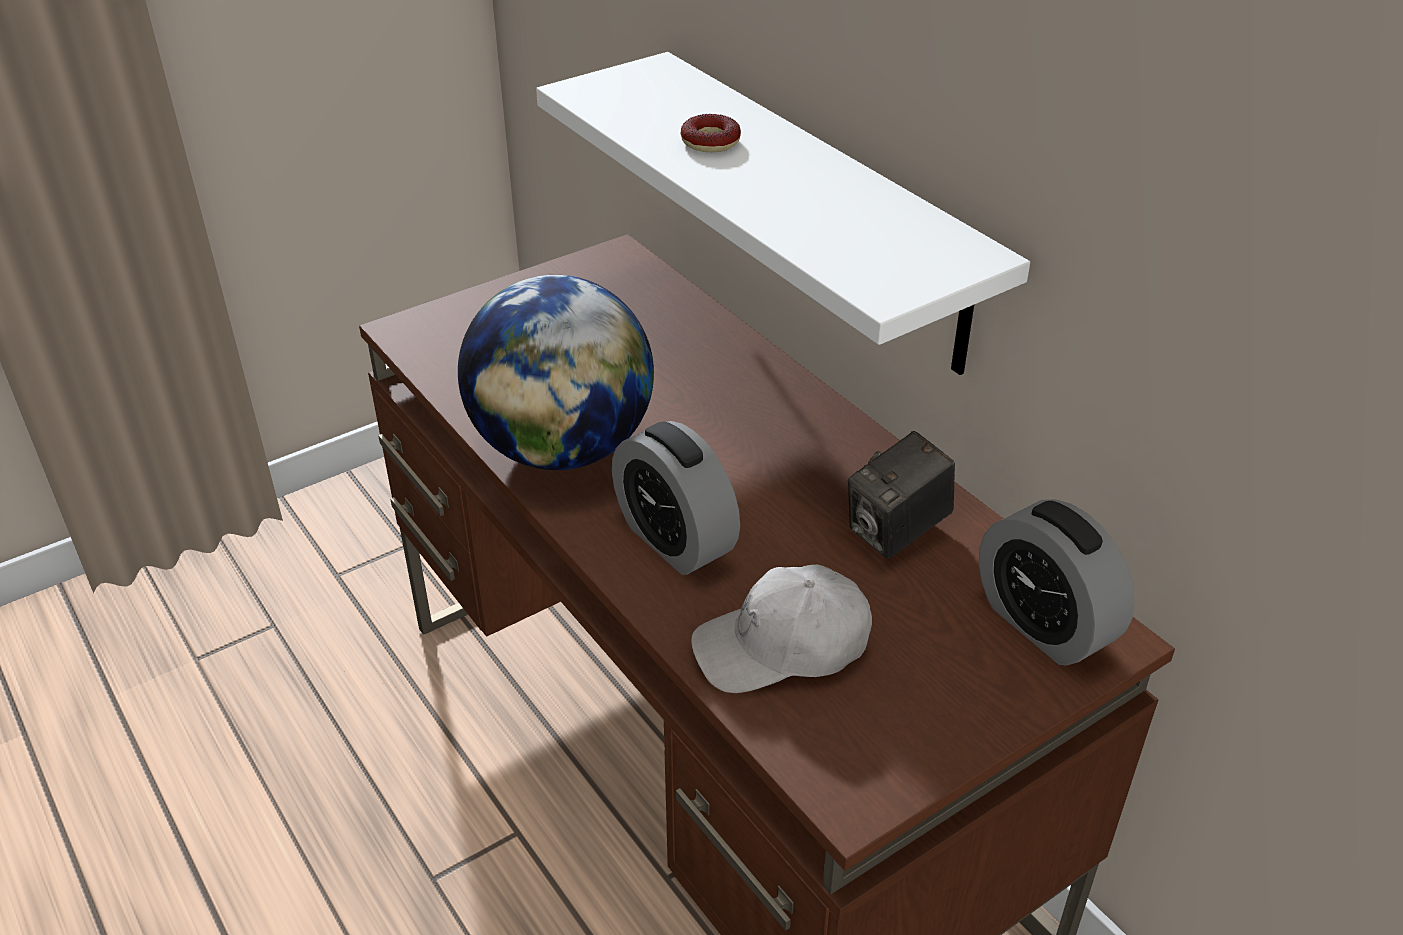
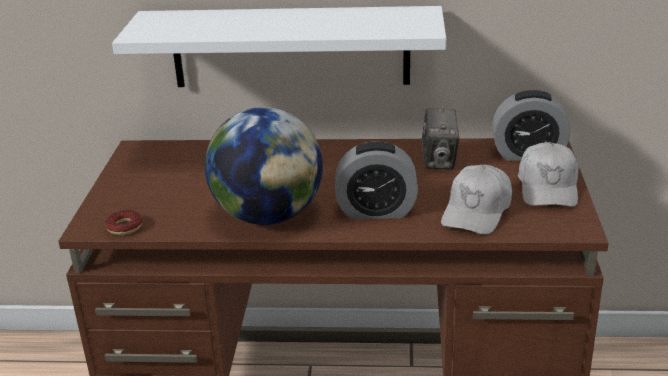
camera: 50 degrees left, 10 degrees down
donut [680,114,741,152] -> donut moved to [105,210,142,235]
none -> white cap [518,142,578,207]

